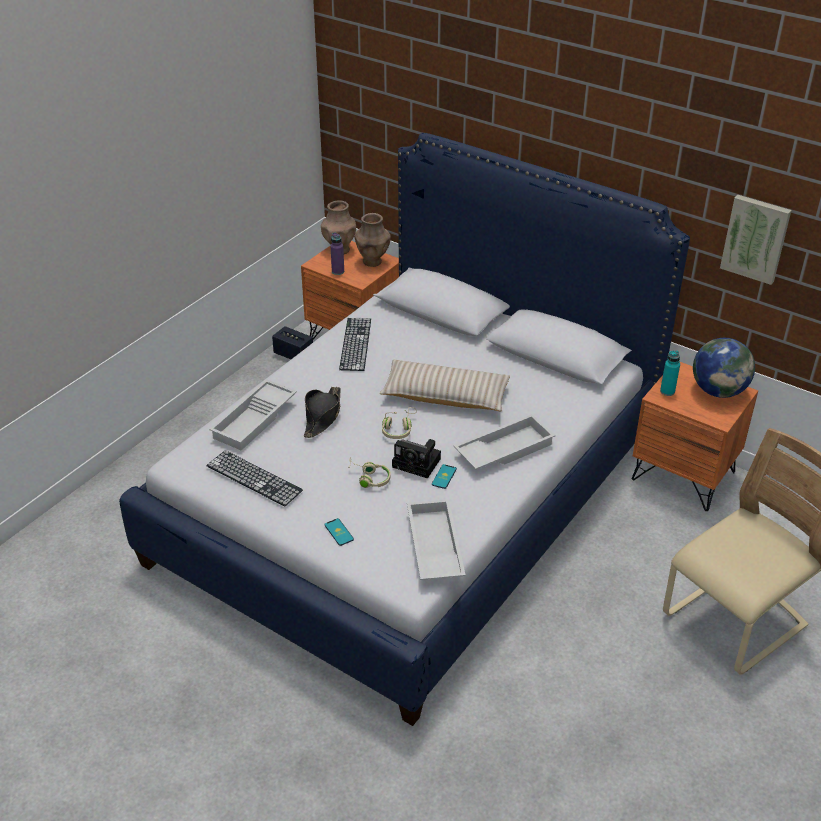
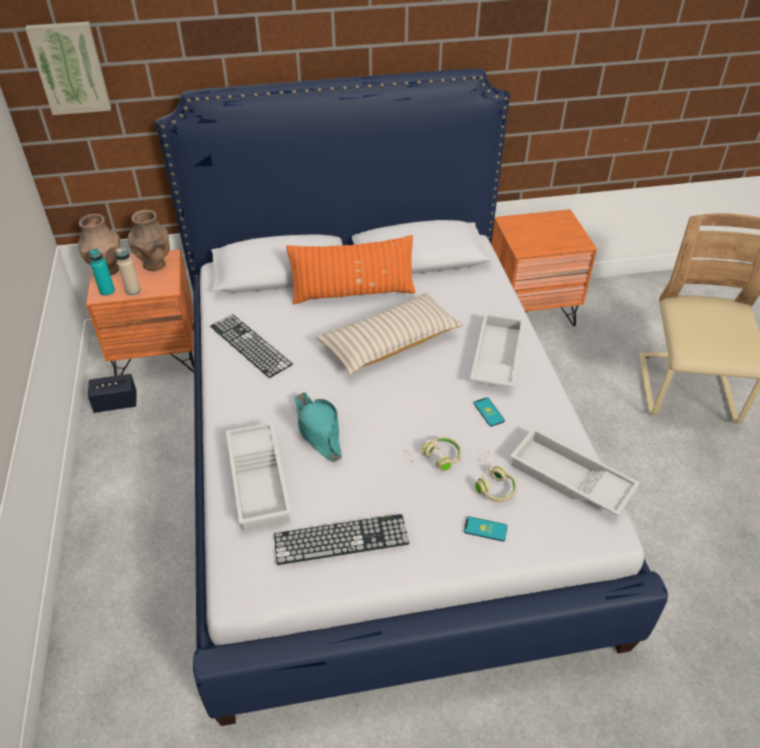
camera: 45 degrees left, 5 degrees up
black hat [304,387,341,438] -> turquoise hat [295,392,342,462]
purple bottle [331,232,344,275] -> beige bottle [115,248,141,295]
beige headphones [382,407,417,439] -> beige headphones moved to [475,451,517,502]
camera [392,439,441,478] -> none
turquoise bottle [660,350,680,396] -> turquoise bottle moved to [89,248,115,296]
globe [693,338,755,398] -> none
picture [720,195,791,285] -> picture moved to [25,21,111,115]
none -> orange pillow [286,235,415,304]

